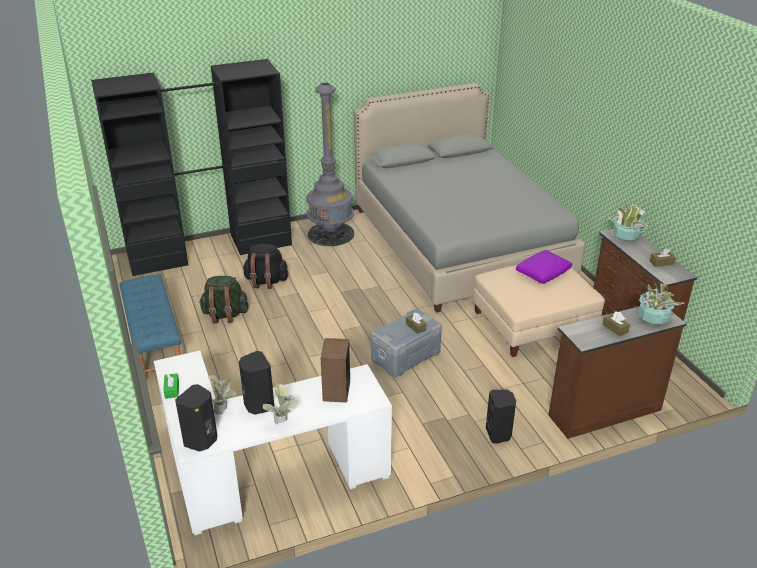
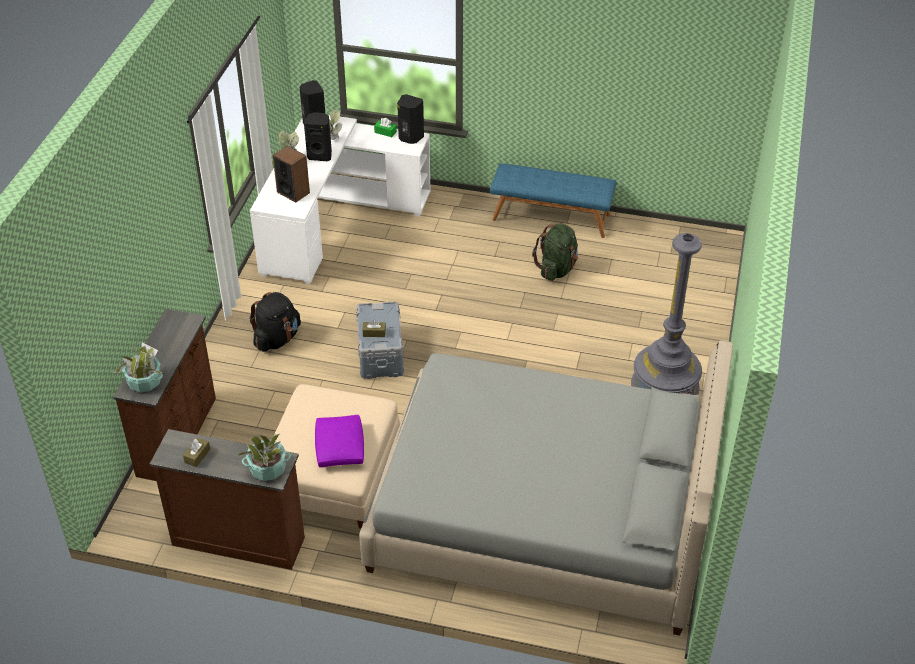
camera: 125 degrees right, 10 degrees up
black wardrobe [91,59,292,276] -> none
black backpack [243,244,288,289] -> black backpack moved to [249,292,301,352]
black speaker [486,390,516,444] -> black speaker moved to [397,94,424,144]
brown tissue box [603,311,630,337] -> none

